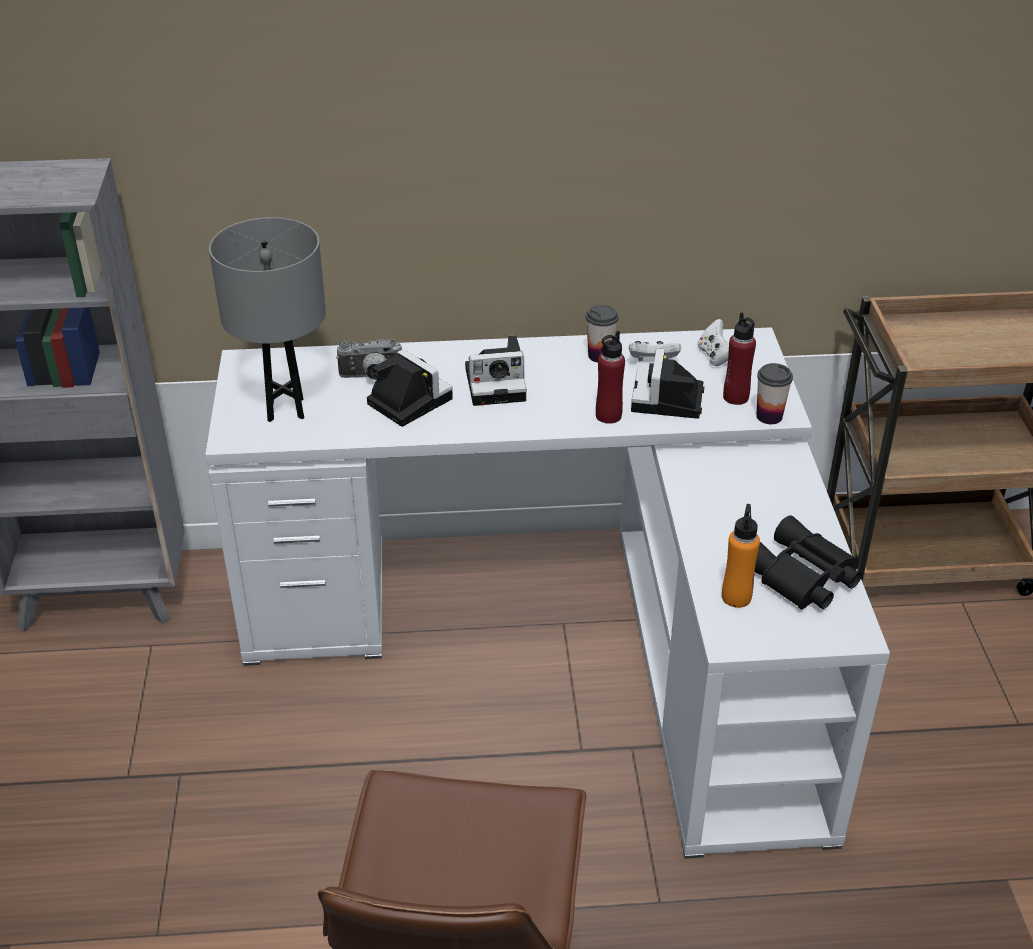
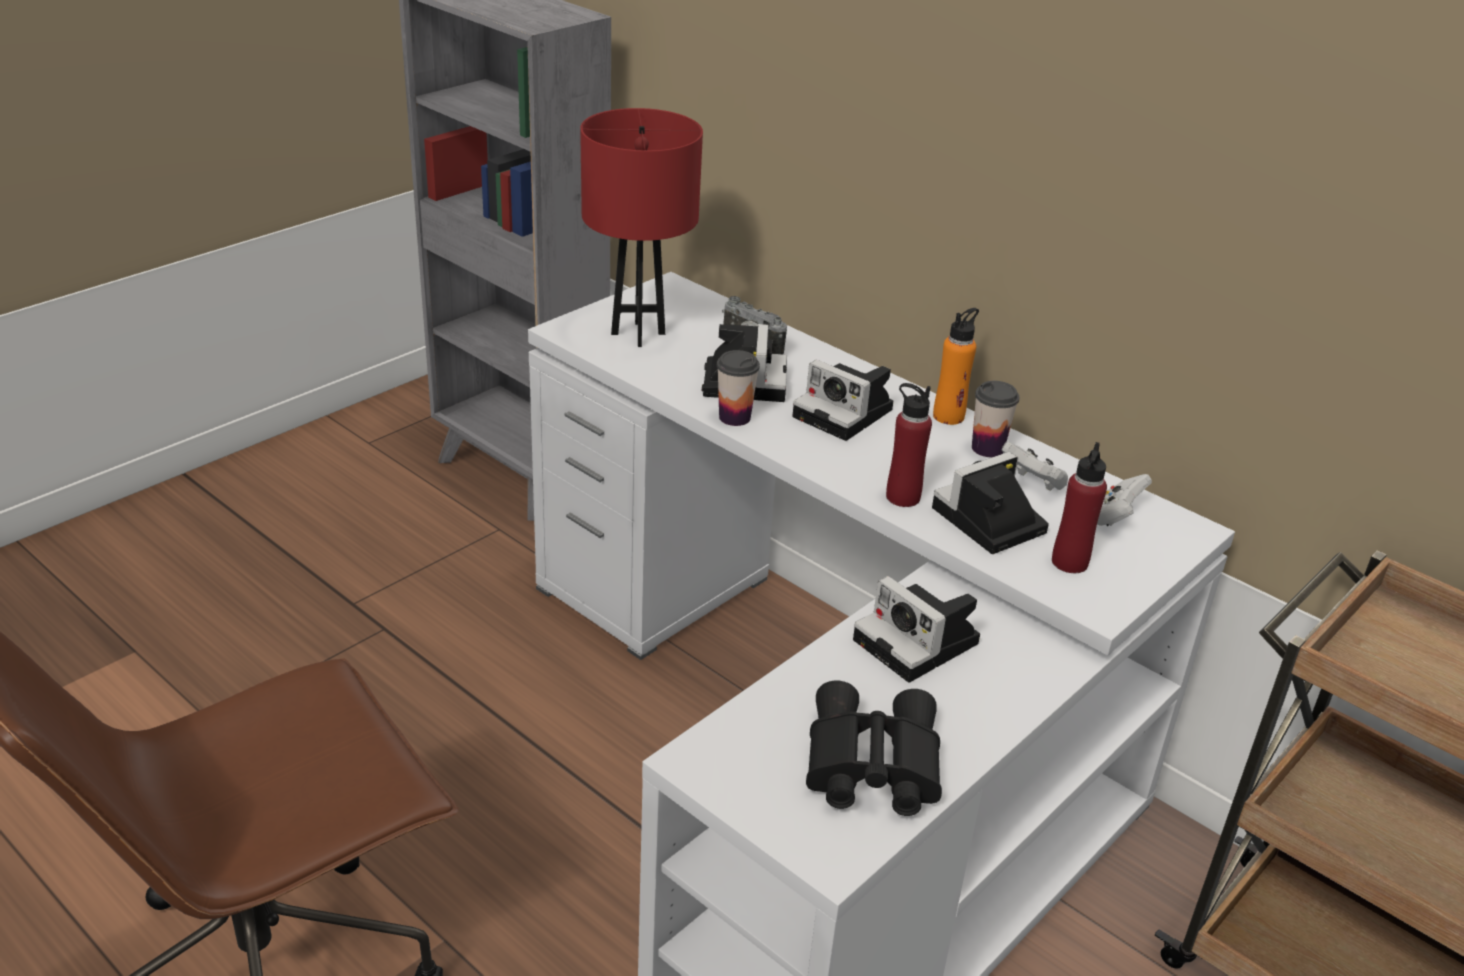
camera: 45 degrees right, 5 degrees down
grey table lamp [209,217,326,422] -> red table lamp [580,108,703,347]
orange bottle [722,504,760,608] -> orange bottle moved to [933,308,979,425]
cup [756,363,793,424] -> cup moved to [717,350,760,426]
none -> camera [853,576,980,683]

